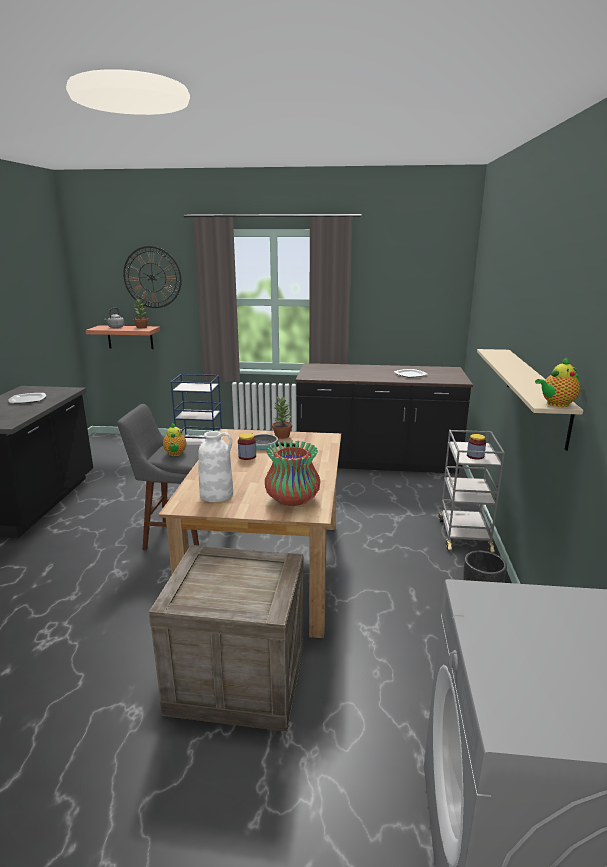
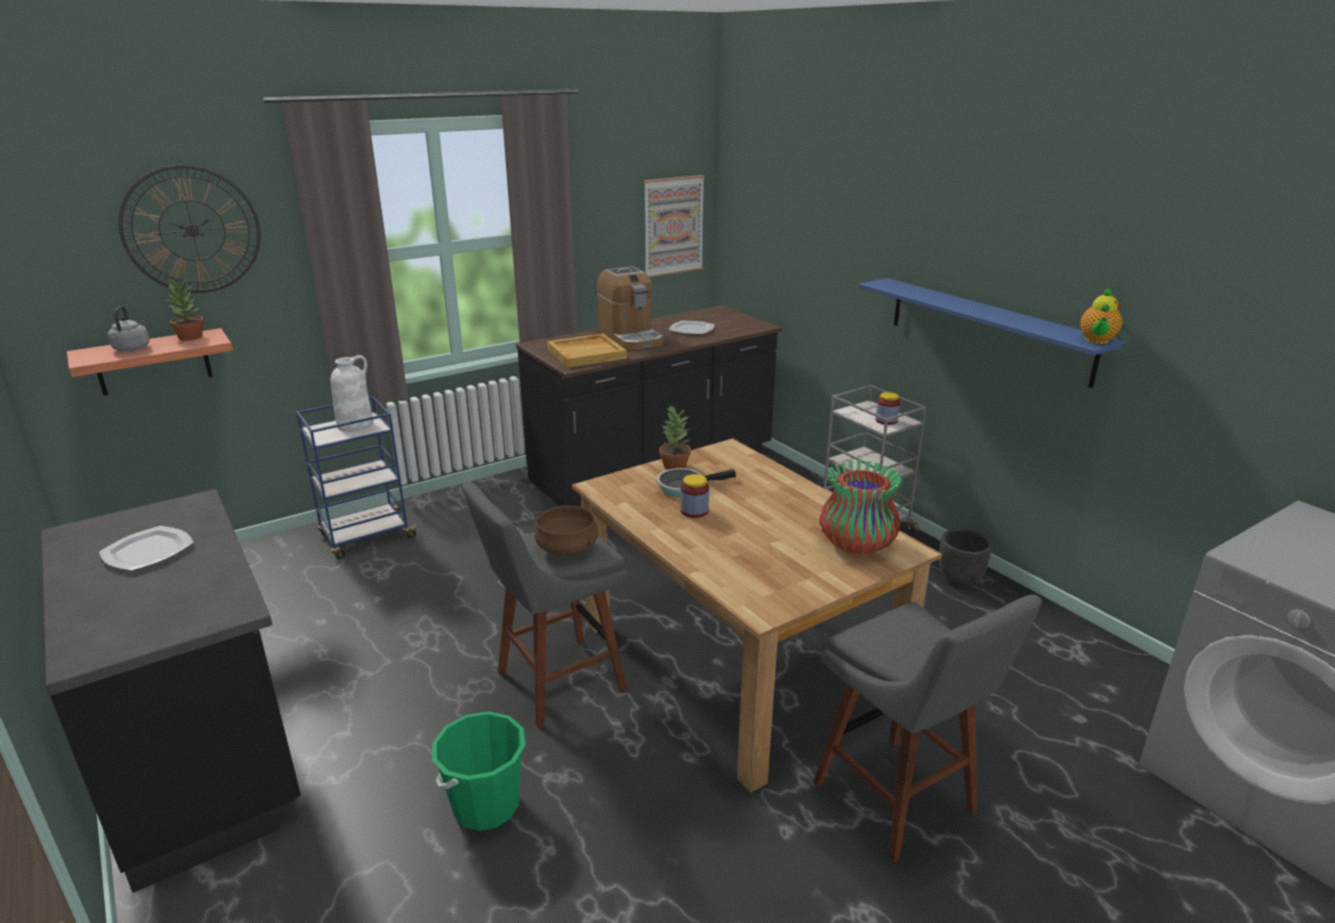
camera: 40 degrees left, 5 degrees up
crate [149,545,304,732] -> grey stool [813,595,1042,862]
teapot [163,423,186,456] -> brown cooking pot [534,505,598,555]
white vase [198,431,233,502] -> white vase moved to [331,355,373,432]
beige shelf [477,349,583,451] -> blue shelf [858,278,1124,388]
none -> green bucket [432,711,525,831]
none -> beige tray [547,333,627,368]
none -> coffee machine [597,266,664,350]
none -> picture [644,175,705,277]

